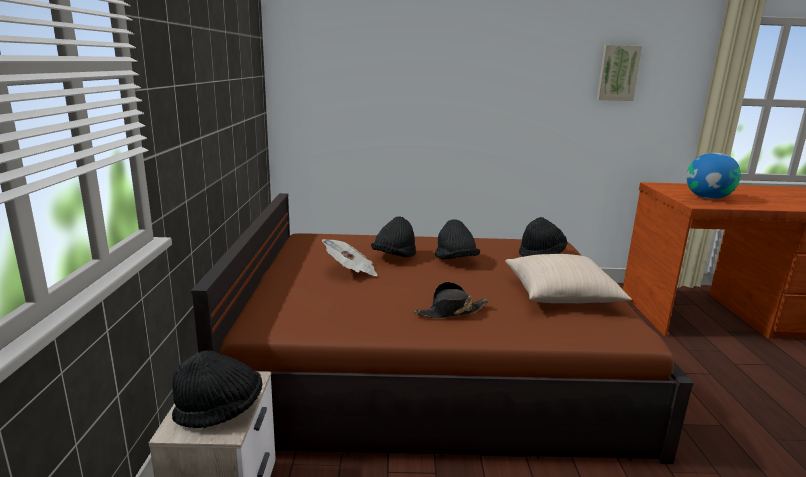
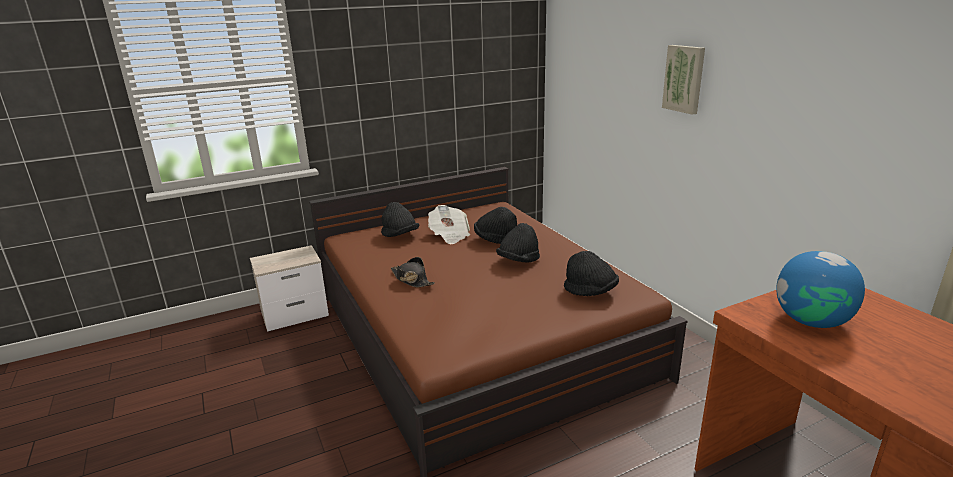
camera: 65 degrees right, 5 degrees up
black hat [172,350,262,428] -> black hat moved to [381,202,419,237]
beige pillow [505,254,632,303] -> none
picture [597,45,642,101] -> picture moved to [662,45,705,115]

